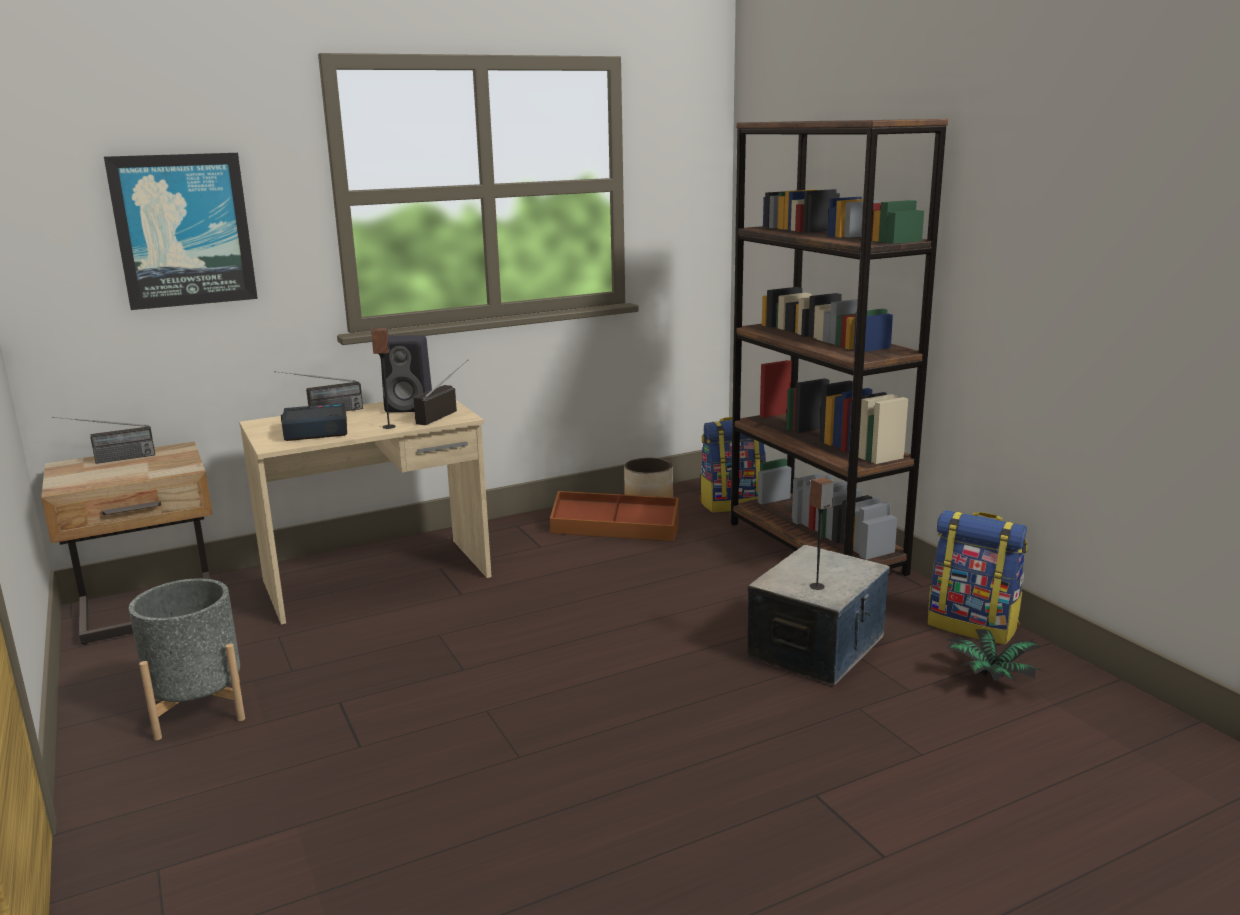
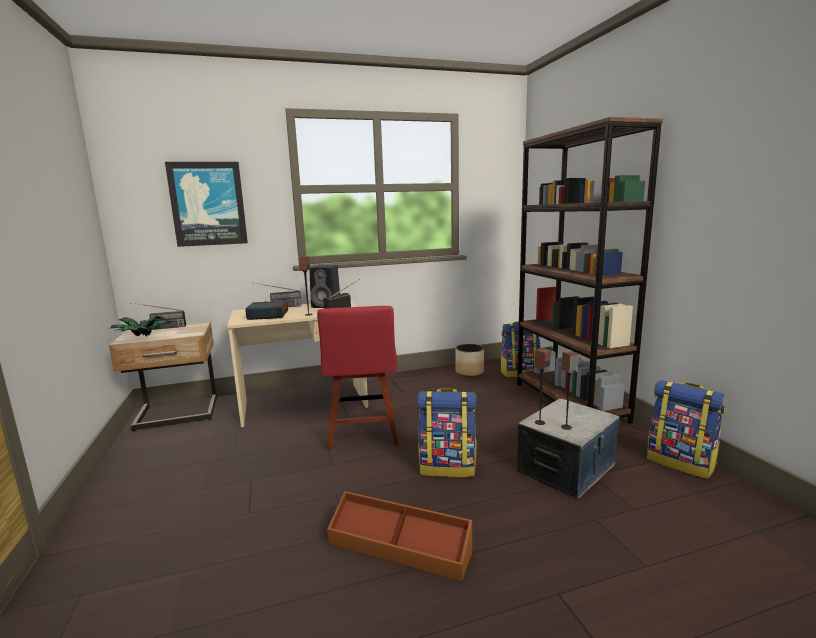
camera: 10 degrees right, 5 degrees down
grey planter [129,578,245,740] -> none
brown storage box [550,491,679,541] -> brown storage box moved to [327,491,473,582]
potted plant [947,629,1043,682] -> potted plant moved to [111,316,170,337]
none -> red chair [317,306,399,451]
none -> backpack [417,388,477,477]
none -> speaker [534,348,550,425]

